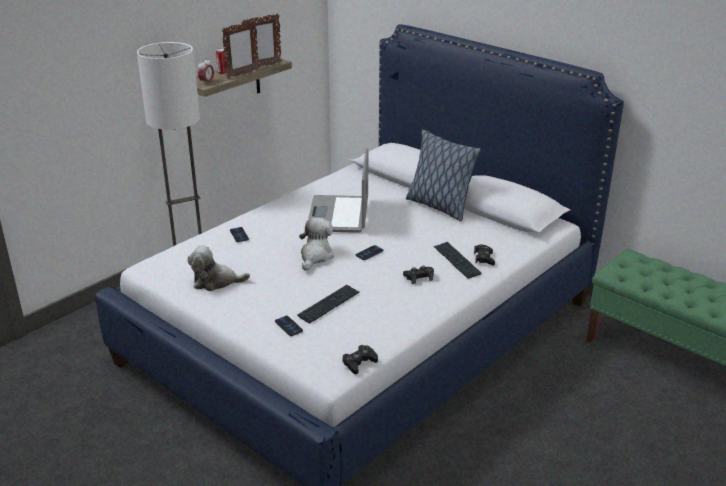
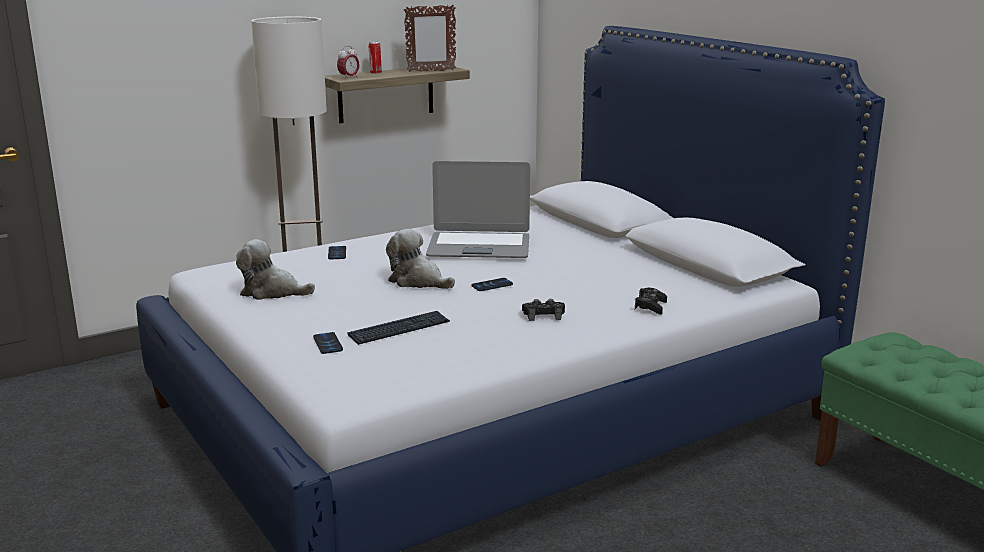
camera: 15 degrees right, 10 degrees down
picture frame [222,19,259,79] -> none
plush toy [299,217,334,271] -> plush toy turned 90 degrees counterclockwise [386,229,455,289]
laptop [308,148,368,233] -> laptop turned 105 degrees counterclockwise [426,161,530,258]
black game controller [343,345,378,374] -> none
pillow [406,130,481,222] -> none
keyboard [434,242,481,279] -> none

